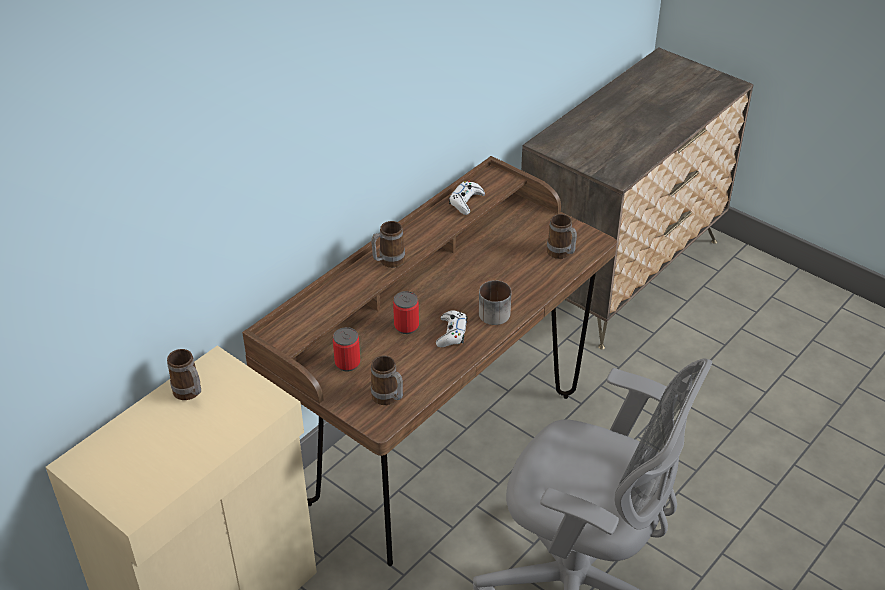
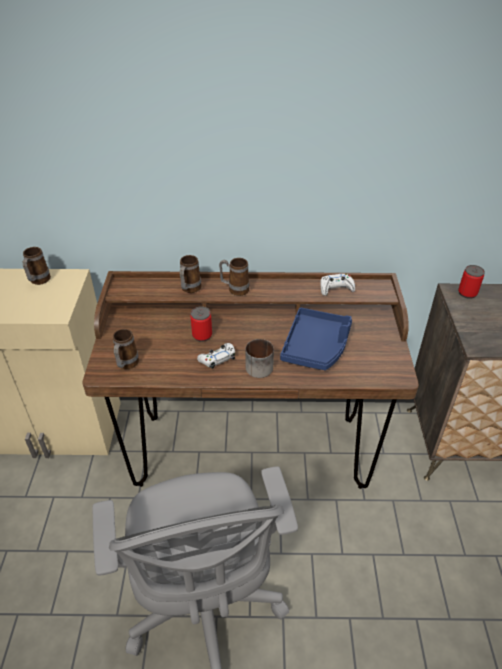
camera: 50 degrees right, 0 degrees up
can [333,327,360,371] -> can moved to [458,265,485,299]
mug [547,214,577,259] -> mug moved to [180,255,201,293]
none -> blue tray [280,308,352,370]

